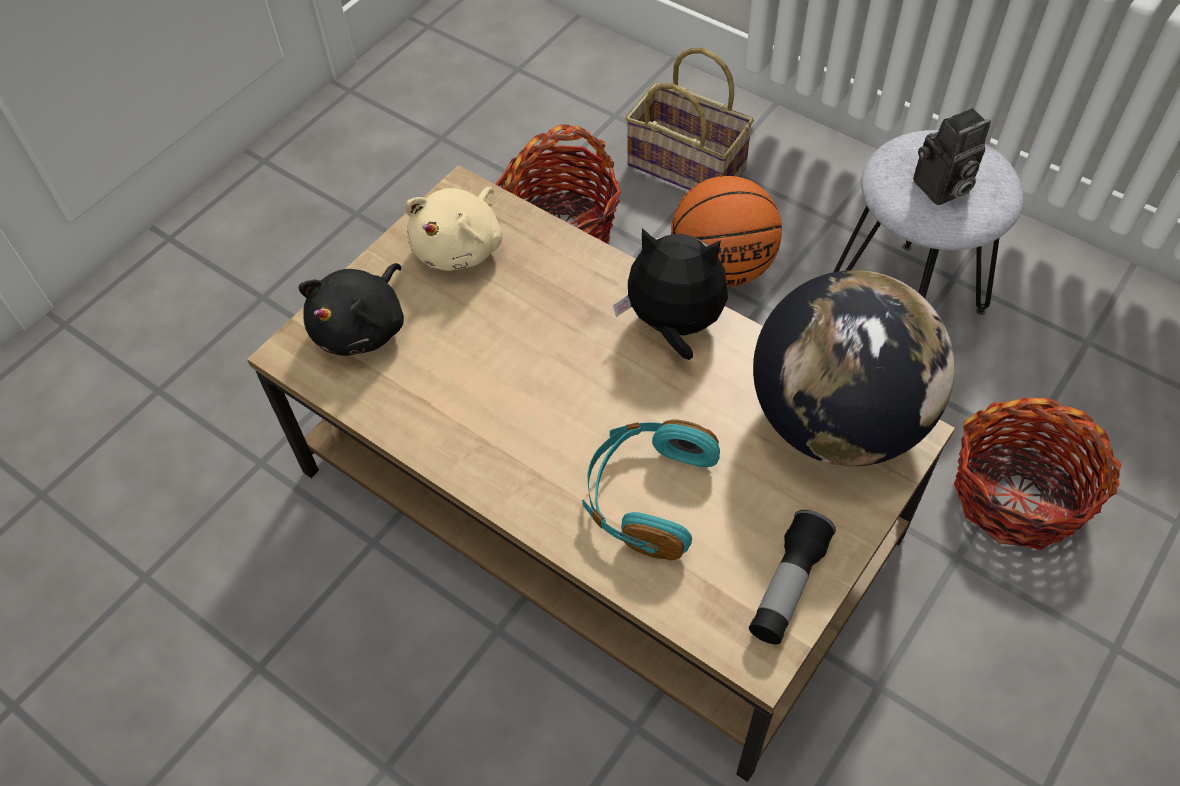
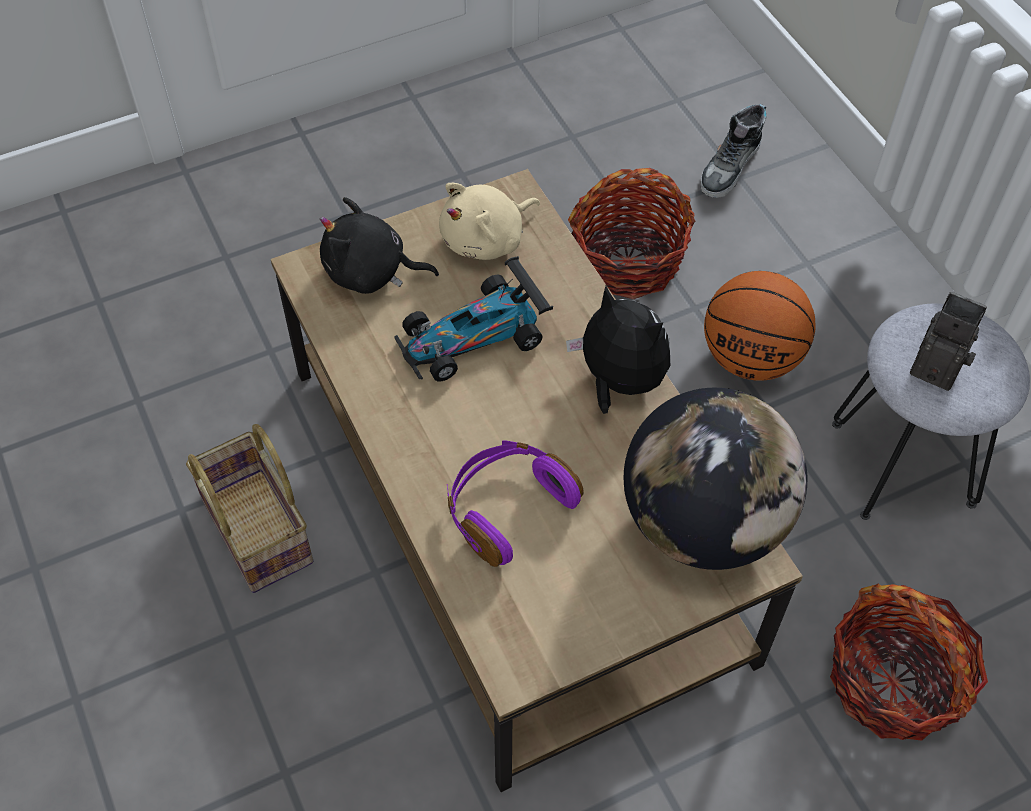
camera: 25 degrees right, 0 degrees up
black plush toy [299,263,404,356] -> black plush toy turned 45 degrees clockwise [320,197,439,294]
turquoise headphones [582,419,720,561] -> purple headphones [447,440,584,567]
basket [625,48,754,190] -> basket moved to [186,424,313,593]
flashlight [749,510,836,644] -> none
camera [913,108,991,205] -> camera turned 150 degrees counterclockwise [910,292,987,391]
none -> toy car [394,256,553,381]
none -> shoe [701,104,767,198]

